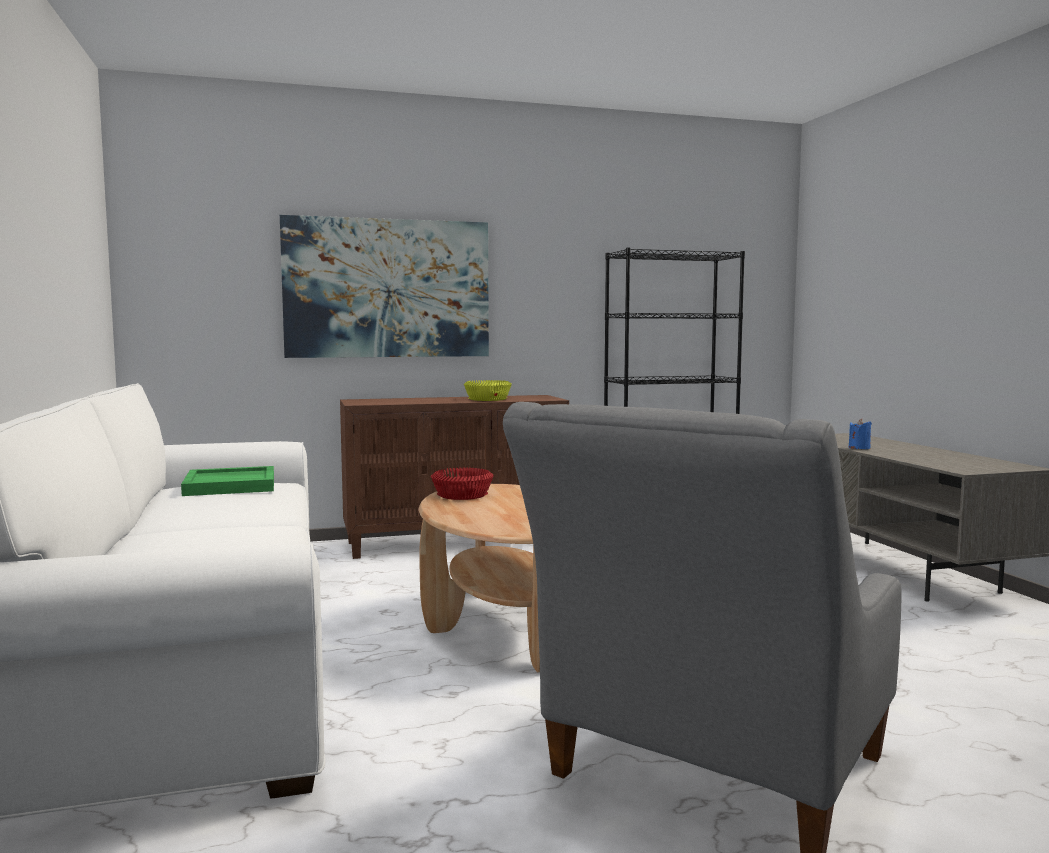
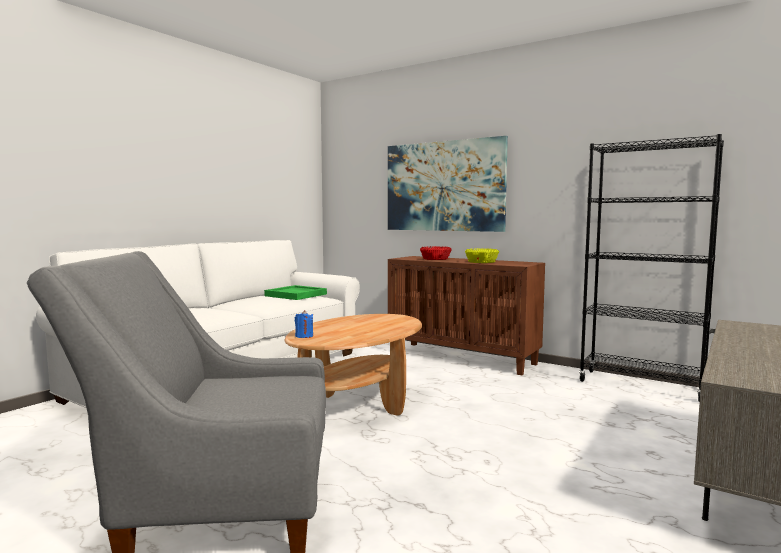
camera: 50 degrees right, 0 degrees up
red bowl [431,467,494,500] -> red bowl moved to [420,246,452,260]
blue candle [849,418,872,449] -> blue candle moved to [295,310,313,338]

